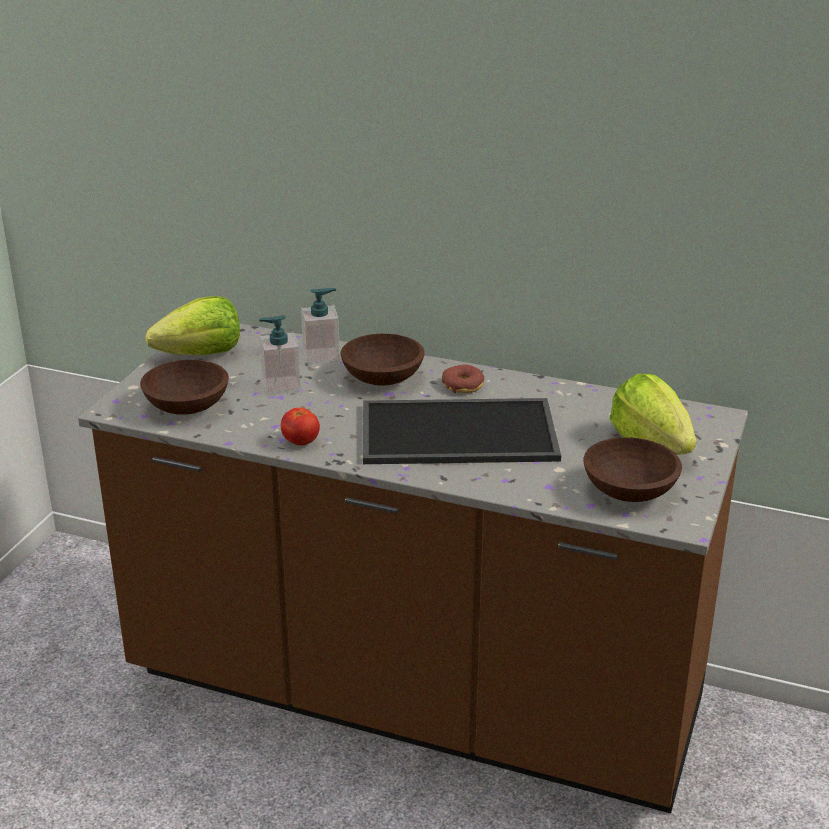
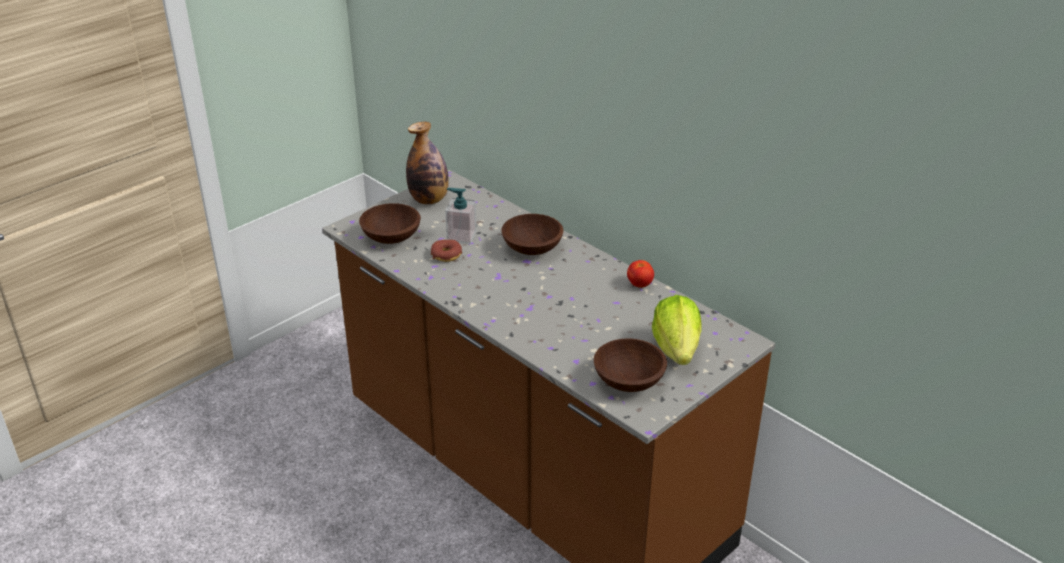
camera: 25 degrees right, 5 degrees up
lettuce [145,296,240,355] -> bottle [406,122,449,204]
tomato [281,407,320,445] -> tomato moved to [627,260,654,288]
soap dispenser [301,288,340,365] -> none
tray [363,398,561,464] -> none
donut [442,364,484,393] -> donut moved to [431,240,462,262]

